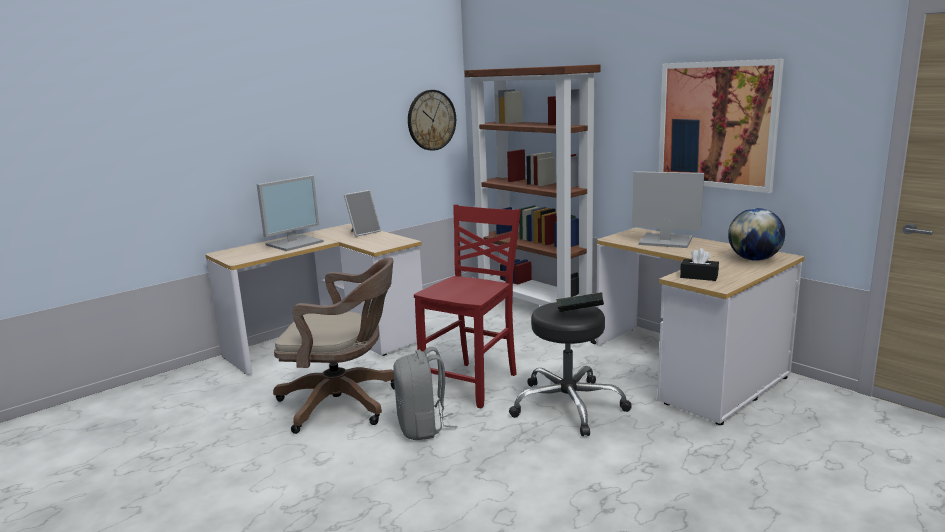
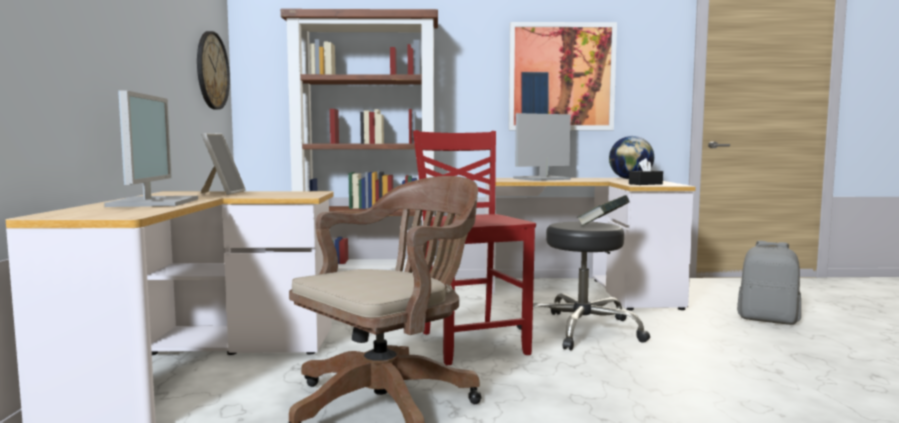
camera: 50 degrees left, 10 degrees down
grey backpack [393,347,458,440] -> grey backpack moved to [737,241,801,325]

